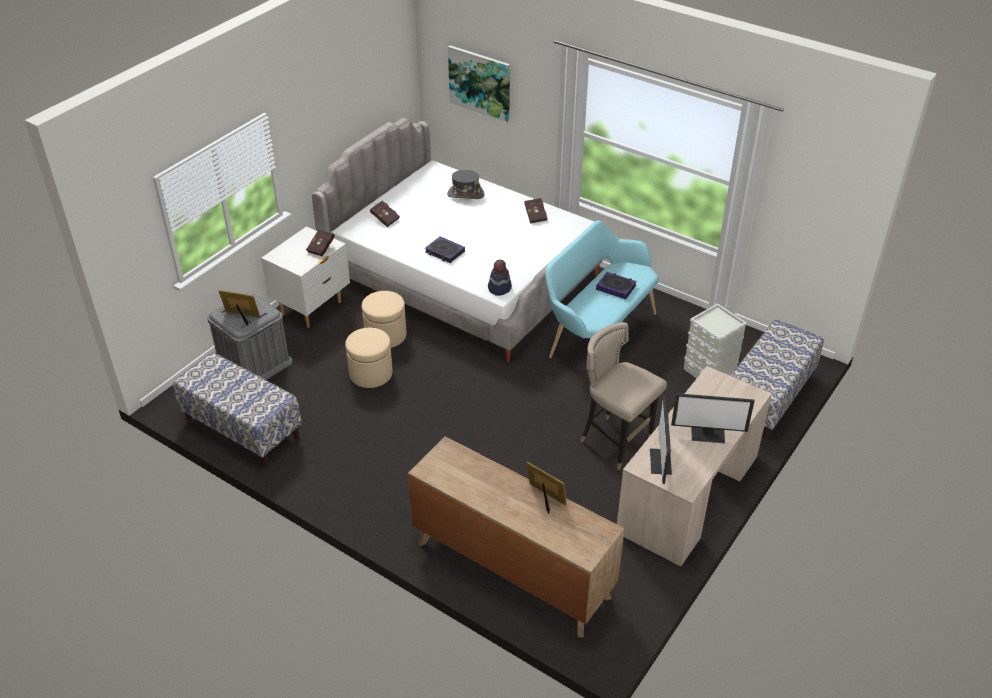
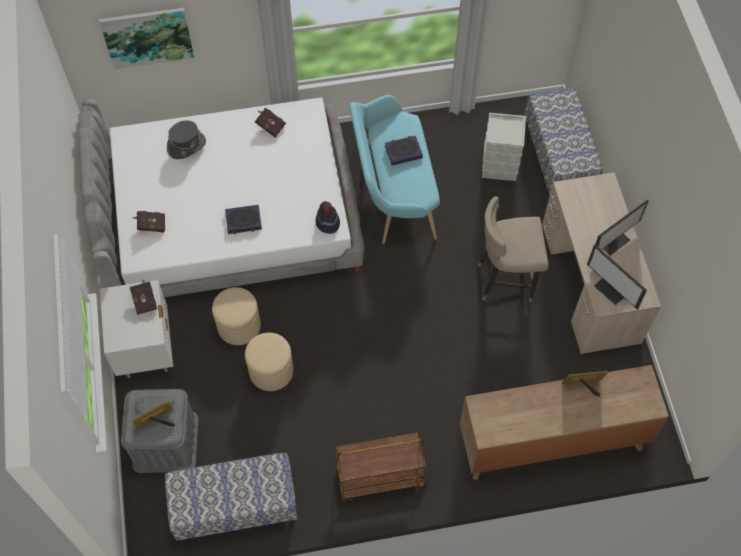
camera: 45 degrees left, 20 degrees up
none -> brown cart [335,433,426,503]

